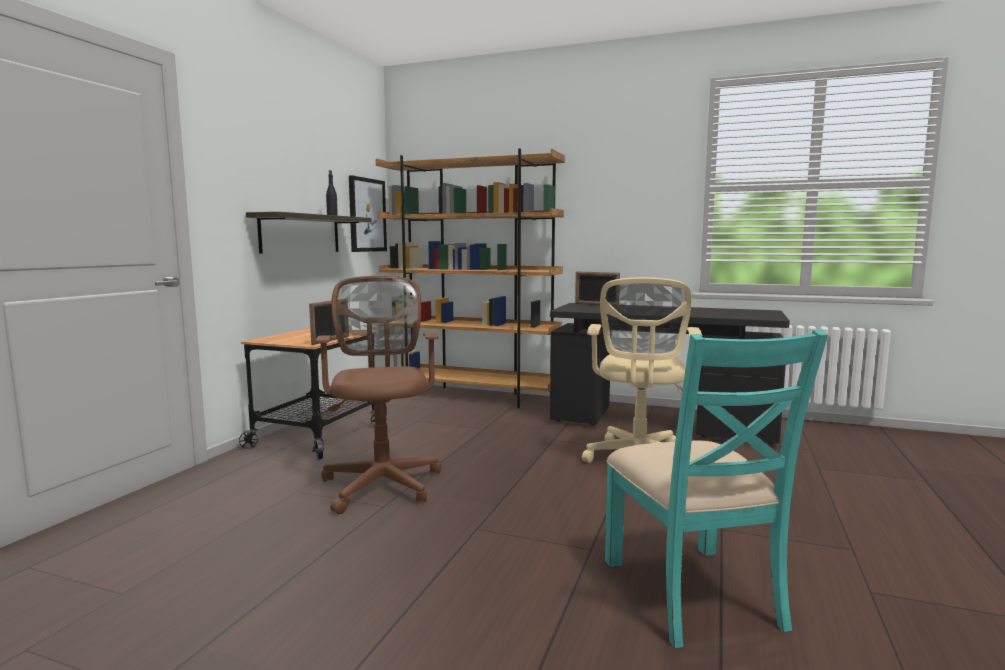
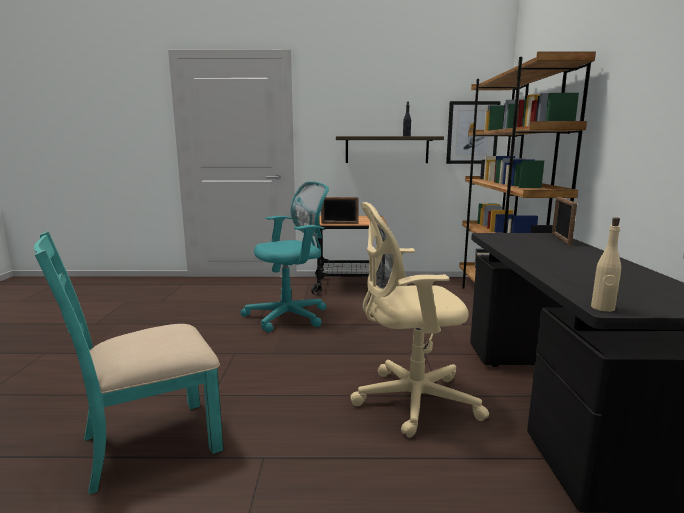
camera: 70 degrees right, 5 degrees up
brown office chair [315,276,442,514] -> turquoise office chair [240,181,329,332]
none -> beige bottle [591,217,621,312]

